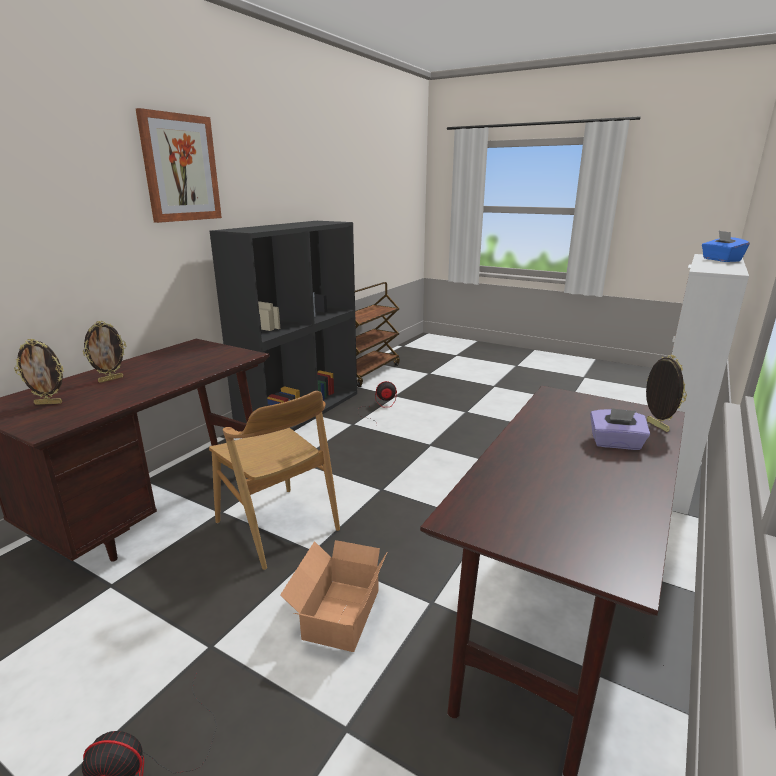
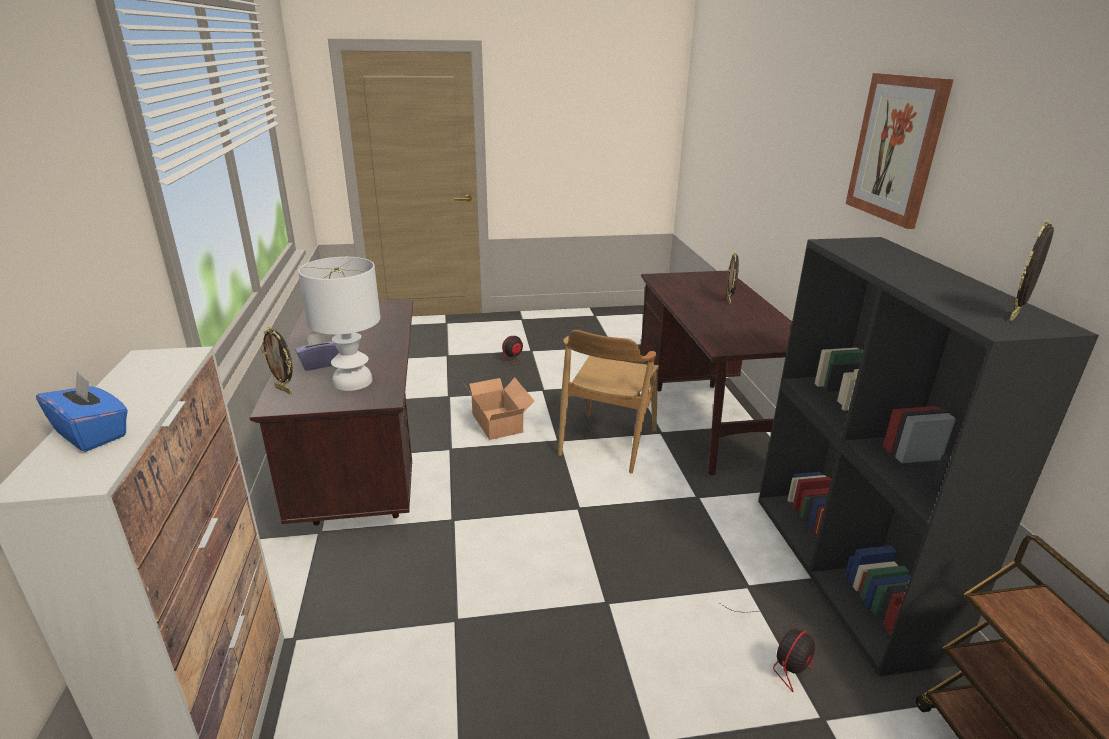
camera: 140 degrees right, 5 degrees up
picture frame [14,338,64,405] -> picture frame moved to [1009,220,1054,321]
brown chair [209,391,340,570] -> brown chair turned 75 degrees counterclockwise [558,330,659,474]
none -> white table lamp [298,257,381,391]

